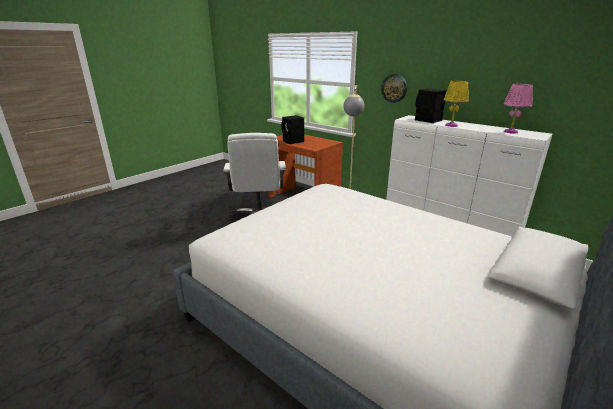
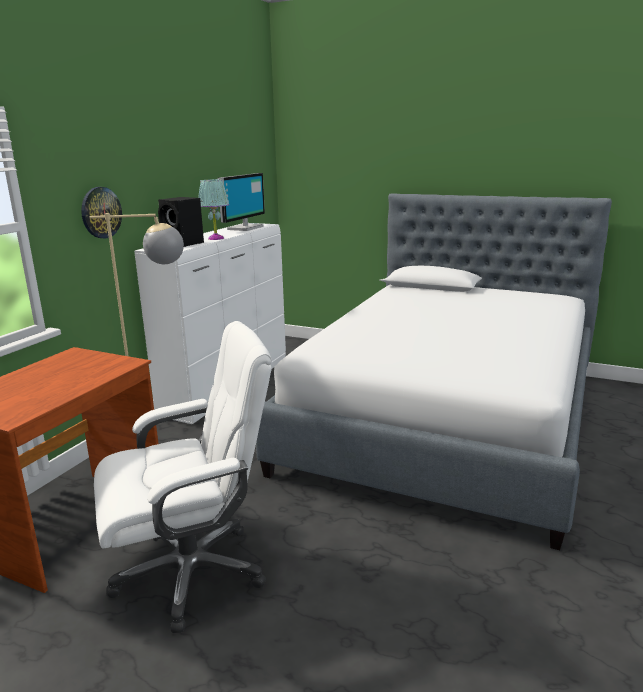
camera: 105 degrees left, 5 degrees down
black speaker [281,115,304,144] -> none
yellow table lamp [444,81,469,127] -> turquoise table lamp [198,179,229,240]
pink table lamp [503,84,533,133] -> monitor [218,173,265,231]

